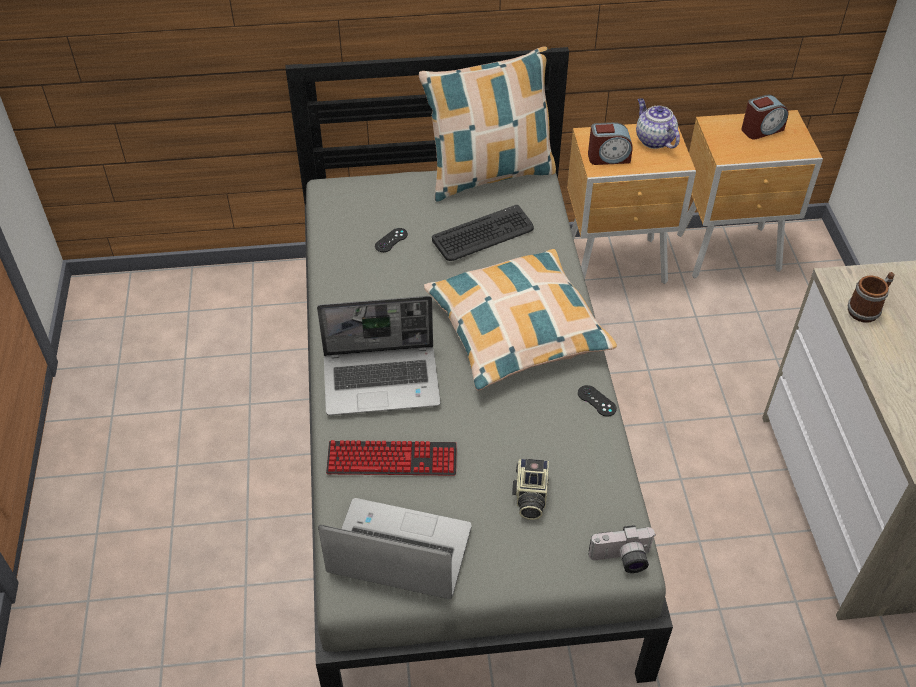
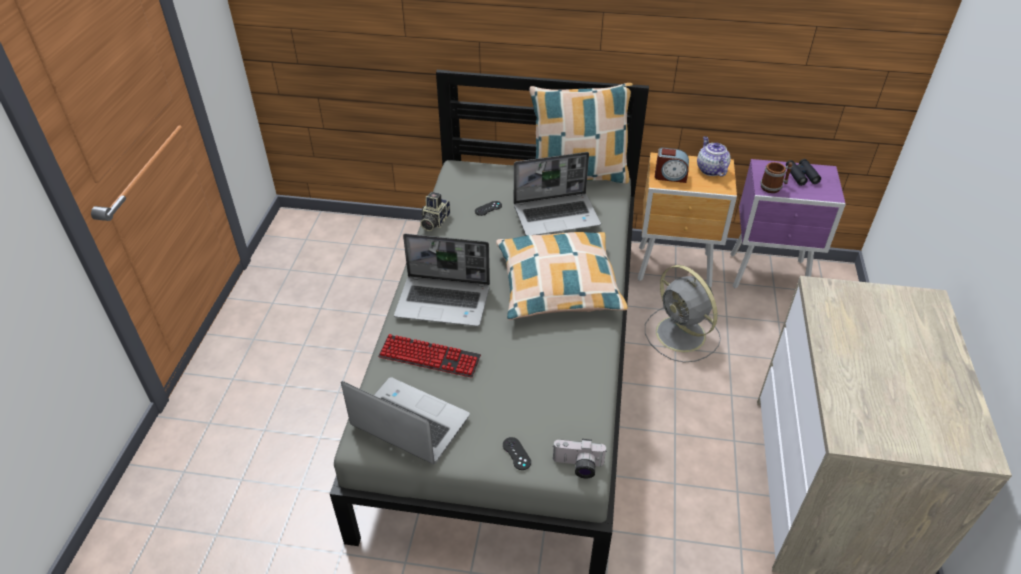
camera: 15 degrees right, 5 degrees down
keyboard [432,205,534,261] -> laptop [514,152,601,236]
camera [512,459,549,520] -> camera moved to [420,192,450,231]
black game controller [578,385,617,417] -> black game controller moved to [503,437,531,470]
brown nightstand [677,110,823,278] -> purple nightstand [730,159,846,288]
alarm clock [741,95,789,139] -> black binoculars [786,159,821,186]
mug [848,272,894,323] -> mug moved to [760,162,793,193]
none -> grey fan [645,265,721,363]

